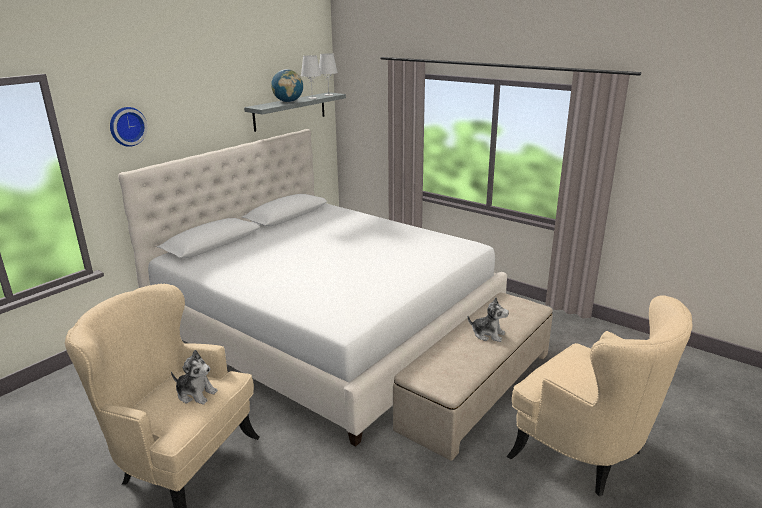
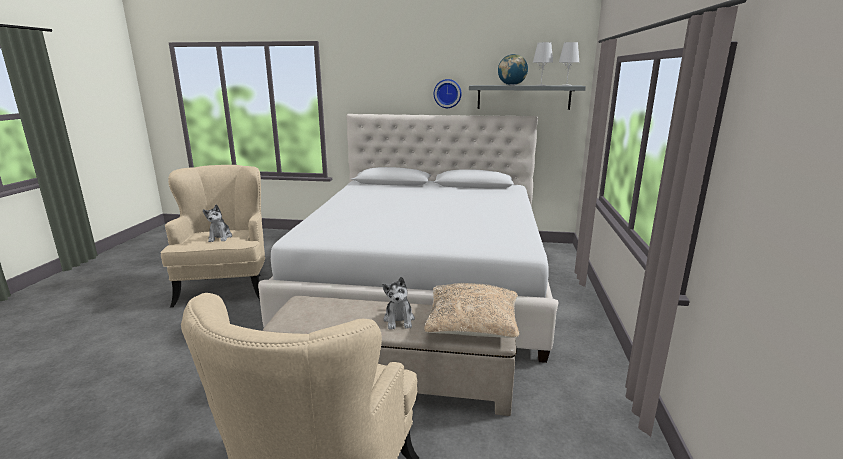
camera: 60 degrees right, 5 degrees down
wall clock [110,107,147,147] -> wall clock moved to [434,79,462,108]
none -> beige pillow [424,283,520,338]

